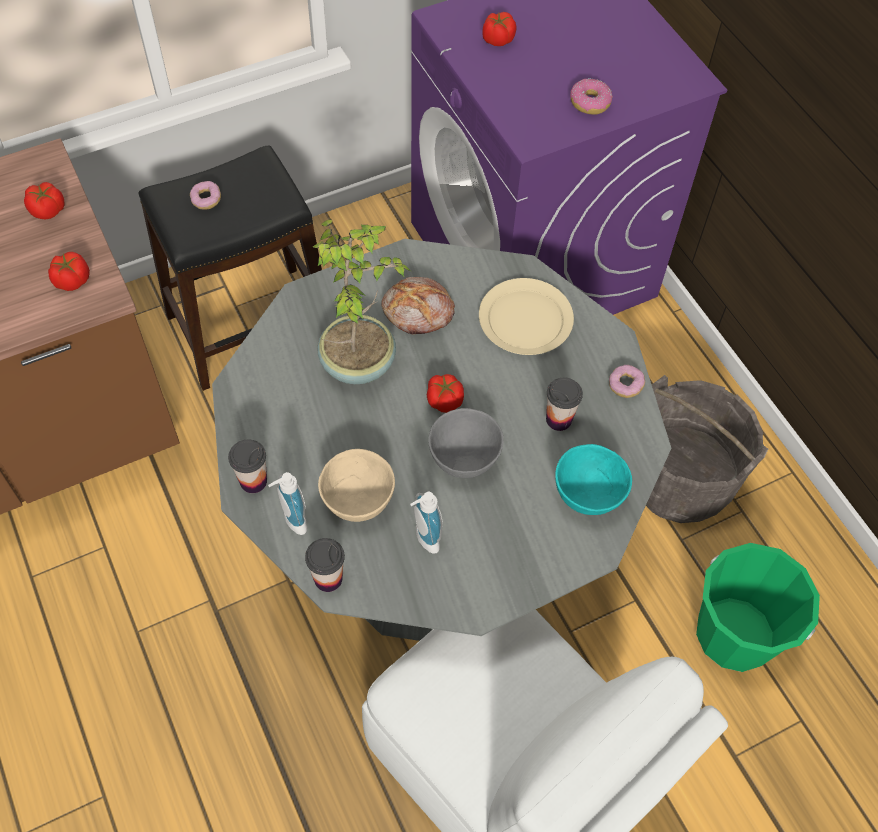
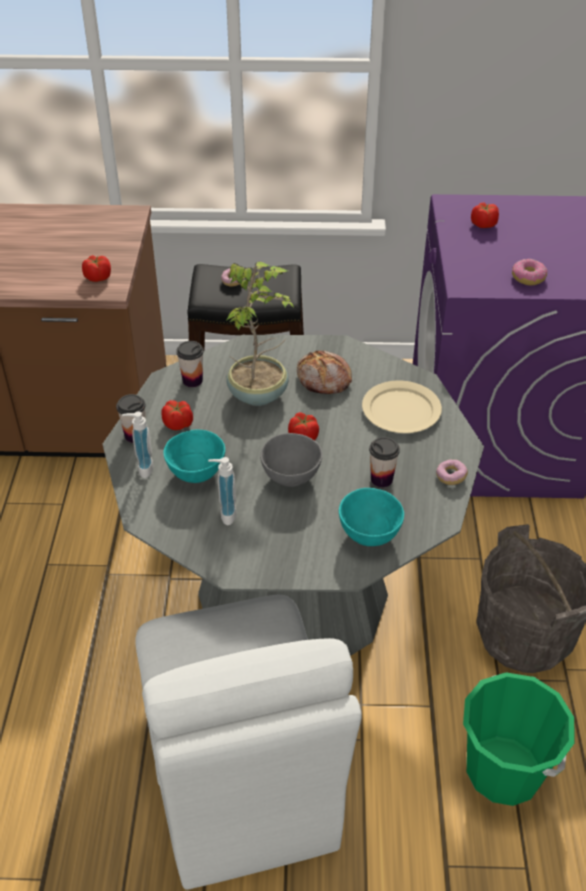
camera: 30 degrees right, 15 degrees down
tomato [24,182,65,220] -> tomato moved to [161,400,193,430]
cup [305,538,345,592] -> cup moved to [176,341,204,387]
beige bowl [318,449,395,522] -> turquoise bowl [163,430,225,483]

